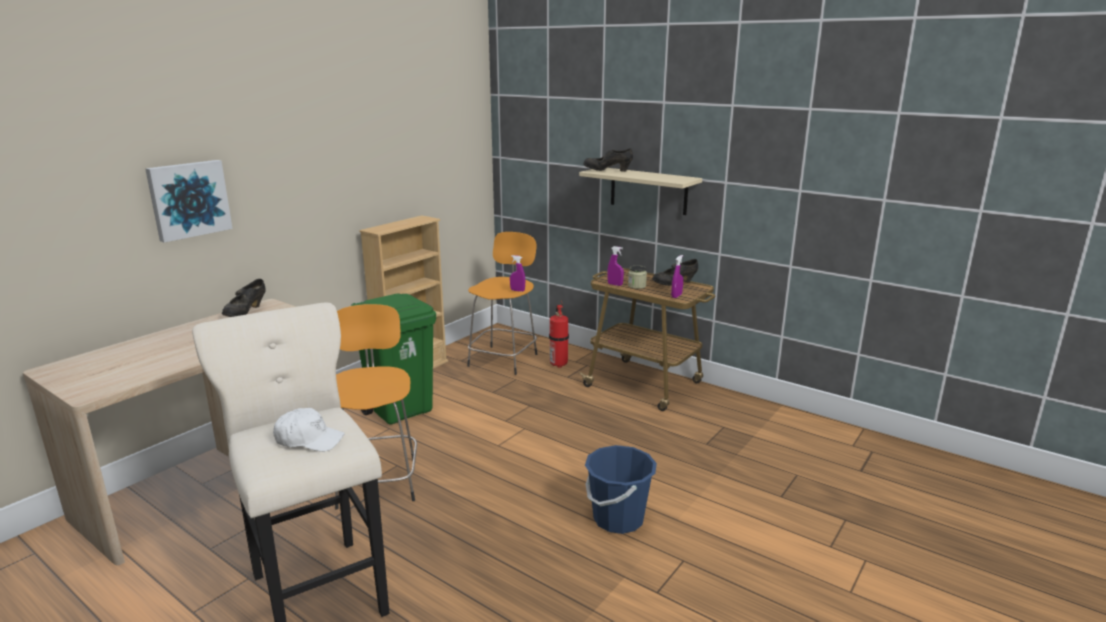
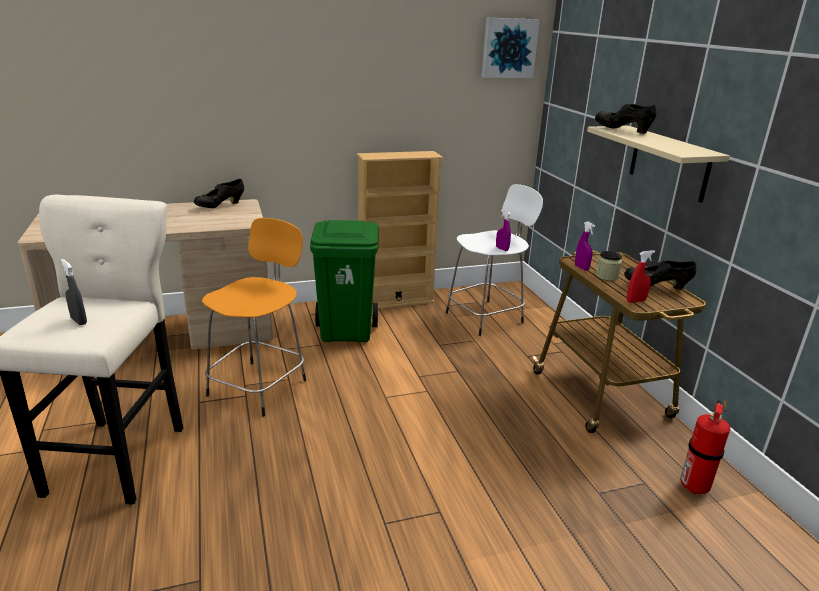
camera: 35 degrees right, 5 degrees up
picture [145,160,233,243] -> picture moved to [481,17,540,78]
white cap [273,408,345,452] -> grey spray bottle [61,259,87,325]
orange stool [467,232,537,375] -> white stool [446,184,543,336]
fire extinguisher [549,300,569,368] -> fire extinguisher moved to [680,400,730,494]
blue bucket [585,445,657,534] -> none
purple spray bottle [671,255,683,298] -> red spray bottle [627,250,655,303]

